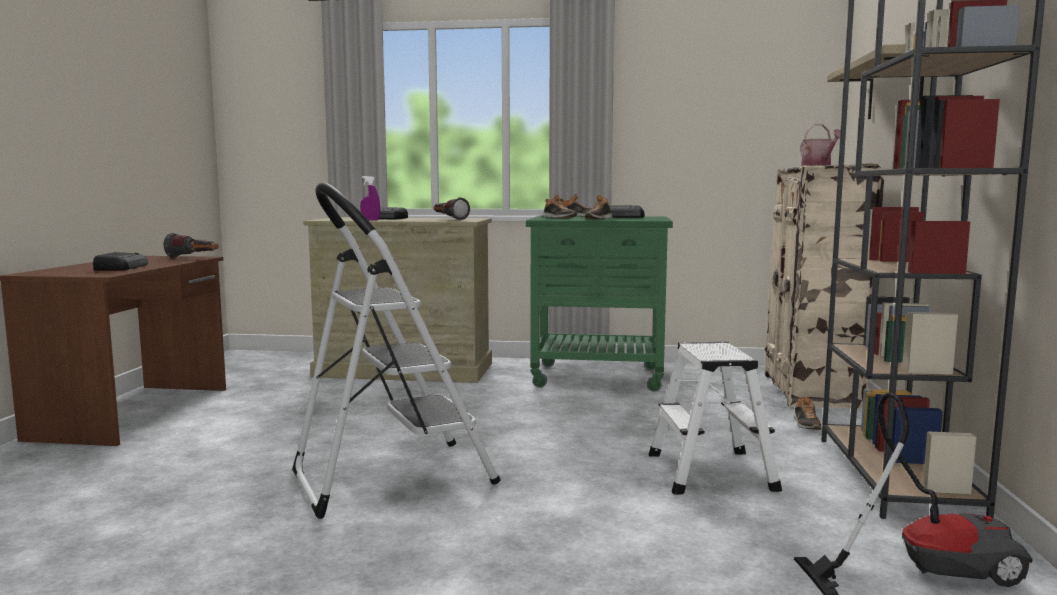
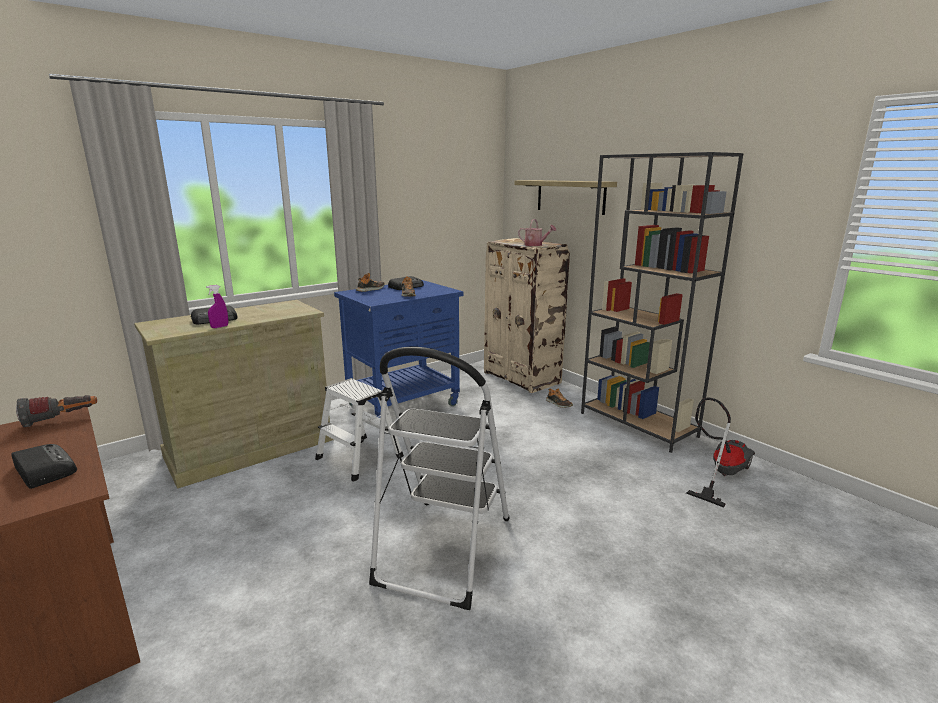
camera: 45 degrees left, 10 degrees up
flashlight [434,197,470,220] -> none
green cart [526,216,673,392] -> blue cart [334,280,464,418]
shoe [542,194,577,218] -> none
white step ladder [648,342,782,495] -> white step ladder moved to [315,378,404,482]

